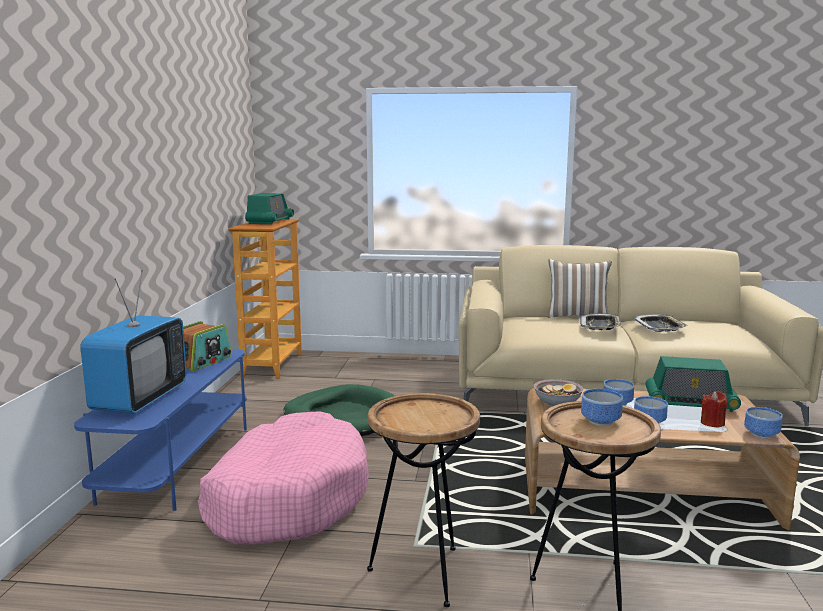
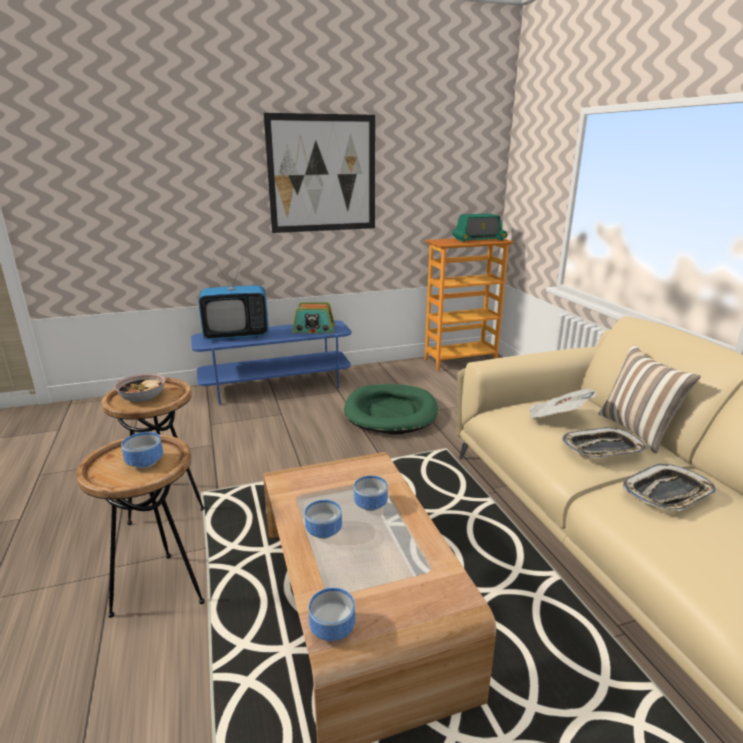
camera: 65 degrees right, 10 degrees up
pink dog bed [198,411,369,545] -> none
bowl [534,379,584,406] -> bowl moved to [114,373,166,402]
radio [646,356,741,412] -> none
red candle [701,391,727,428] -> none
none -> picture [263,113,375,233]
none -> newspaper [529,388,597,419]

